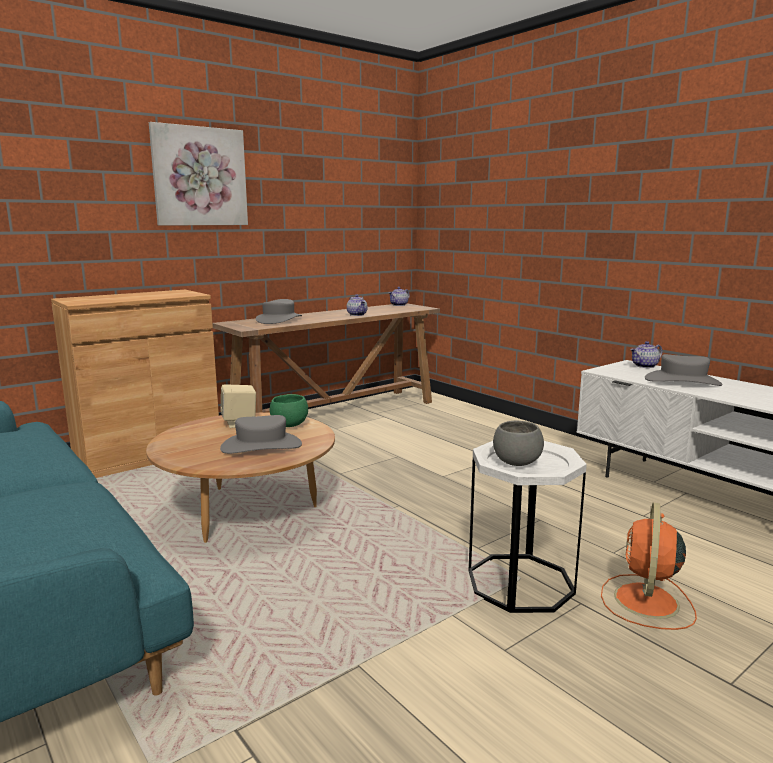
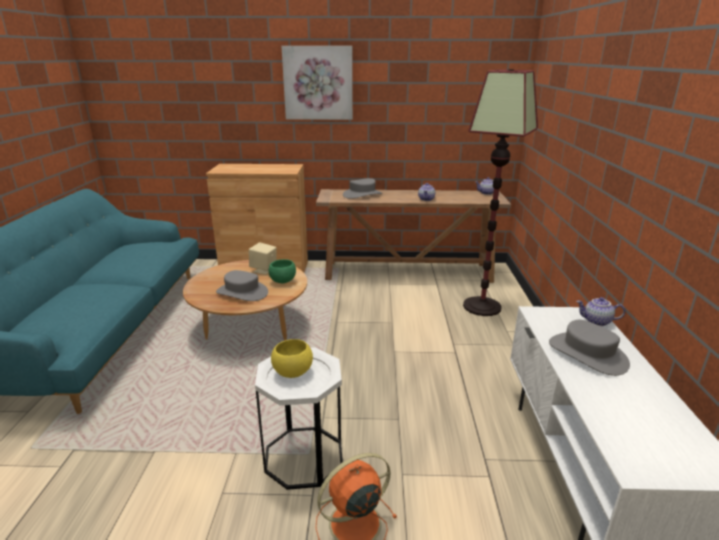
camera: 40 degrees right, 10 degrees up
grey bowl [493,421,544,466] -> yellow bowl [271,339,313,378]
none -> floor lamp [463,69,538,316]

